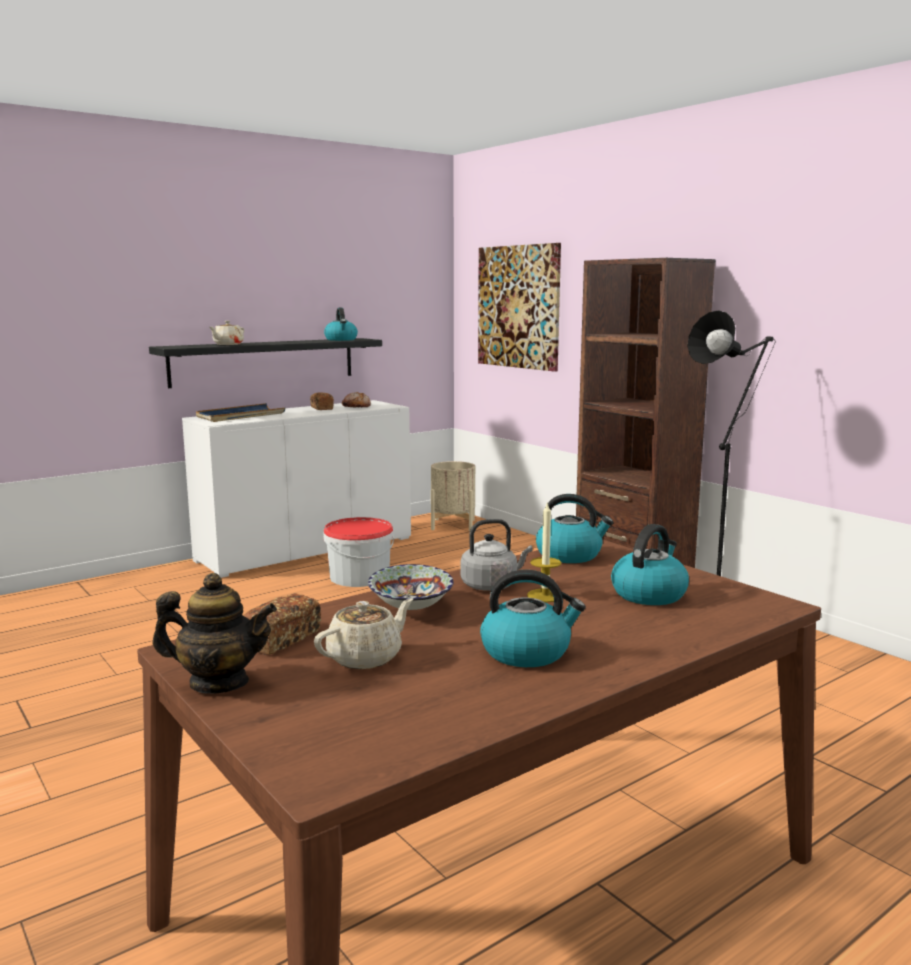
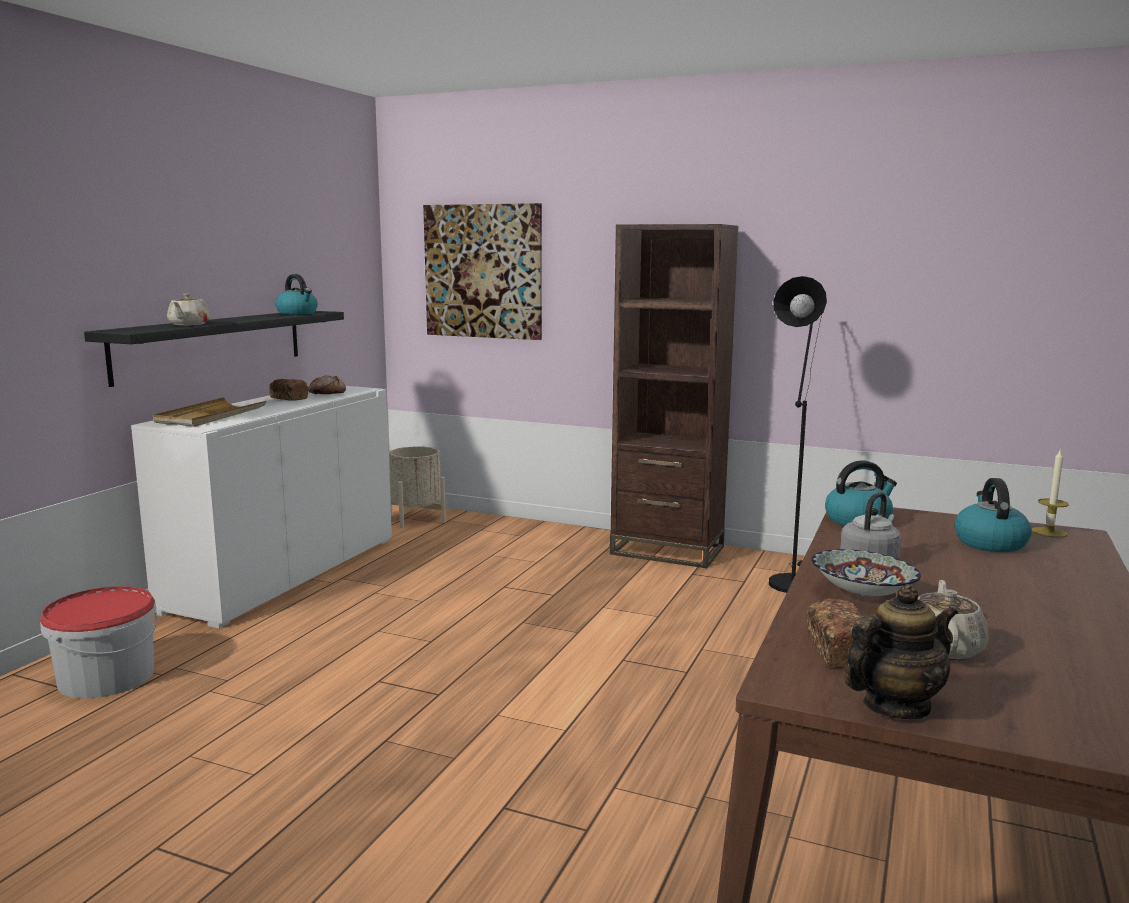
camera: 30 degrees left, 0 degrees up
blue tray [196,403,285,422] -> beige tray [153,397,266,427]
bucket [323,517,394,587] -> bucket moved to [40,586,157,699]
kettle [480,570,586,667] -> none
candle [527,503,561,602] -> candle moved to [1032,448,1069,538]

